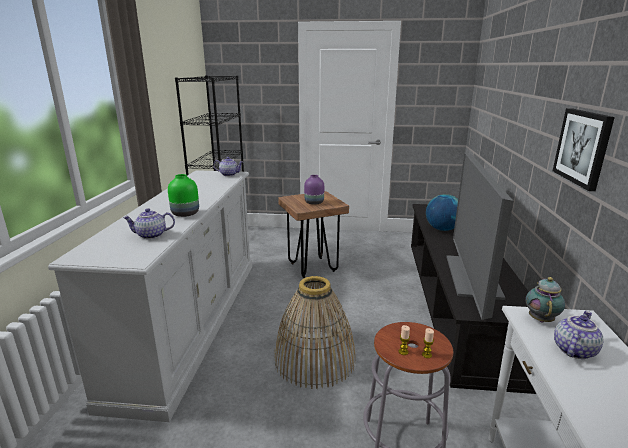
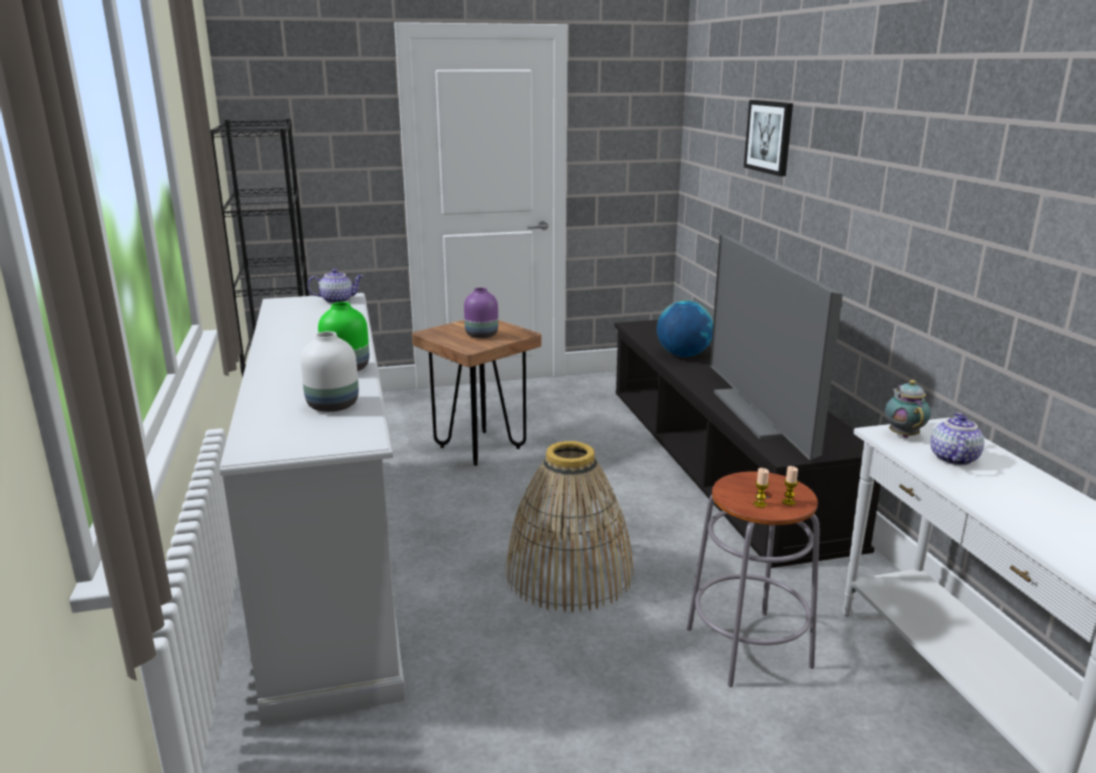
camera: 20 degrees left, 0 degrees up
teapot [123,208,175,239] -> white vase [301,331,359,412]
picture [553,108,615,191] -> picture moved to [744,100,793,176]

